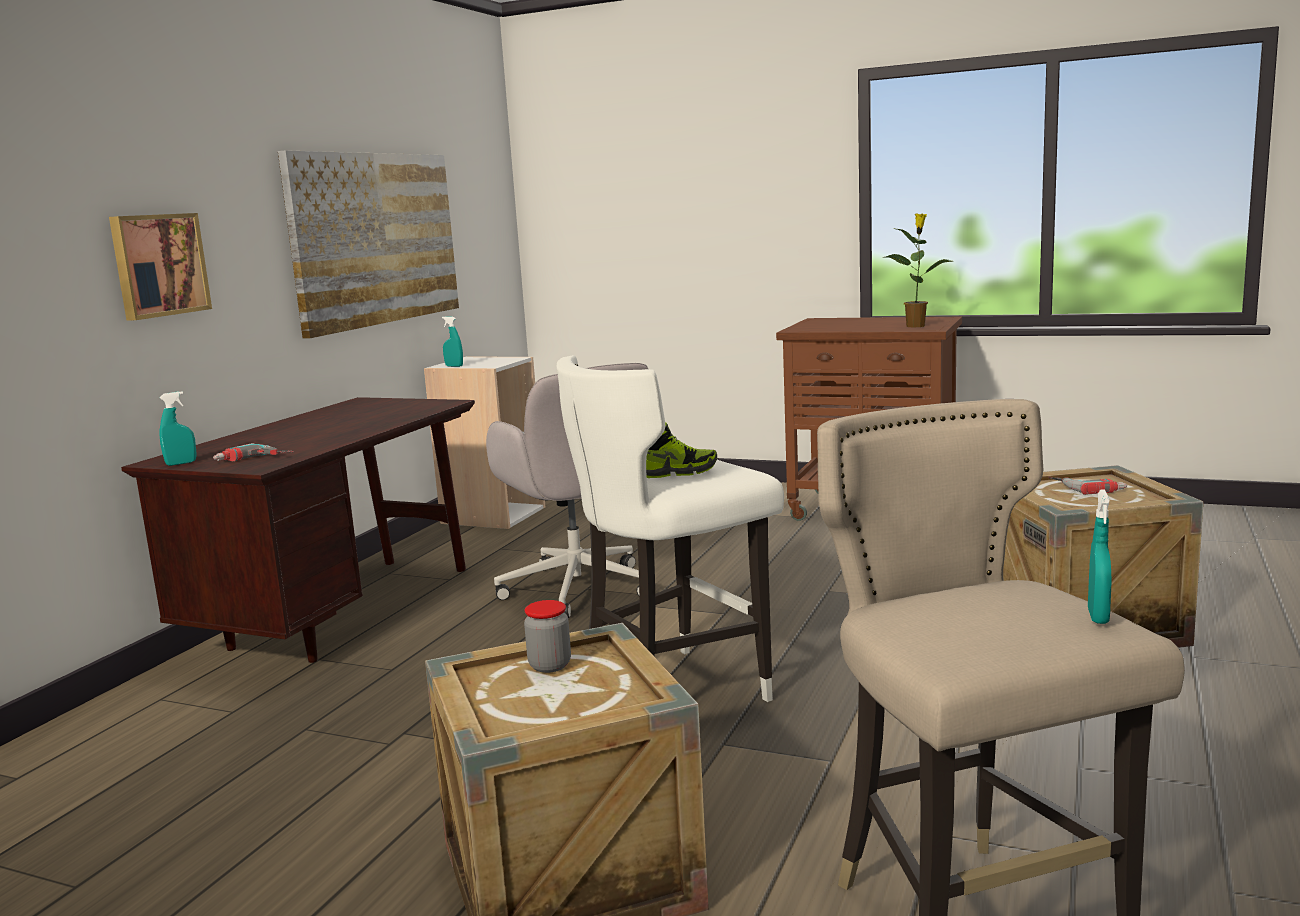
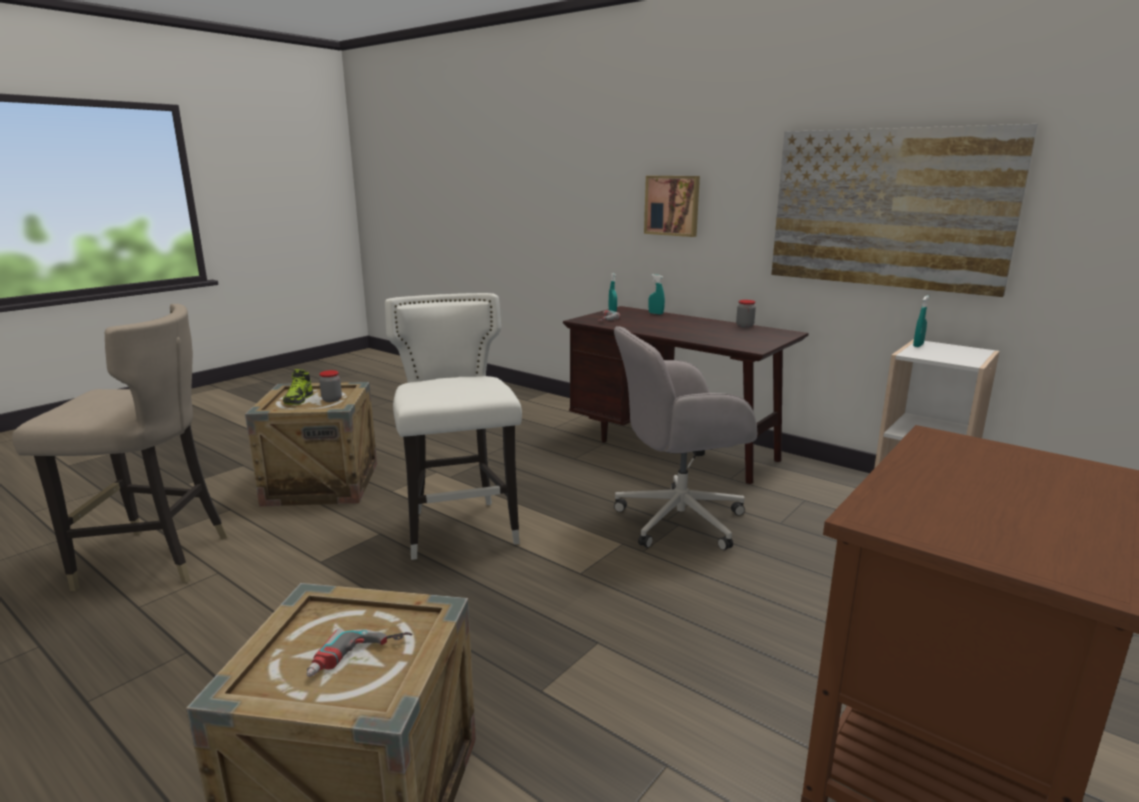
camera: 105 degrees right, 5 degrees up
shoe [646,422,717,478] -> shoe moved to [283,369,313,405]
potted plant [883,214,952,327] -> none
turquoise spray bottle [1088,490,1111,624] -> turquoise spray bottle moved to [648,274,665,315]
none -> jar [736,300,756,328]

